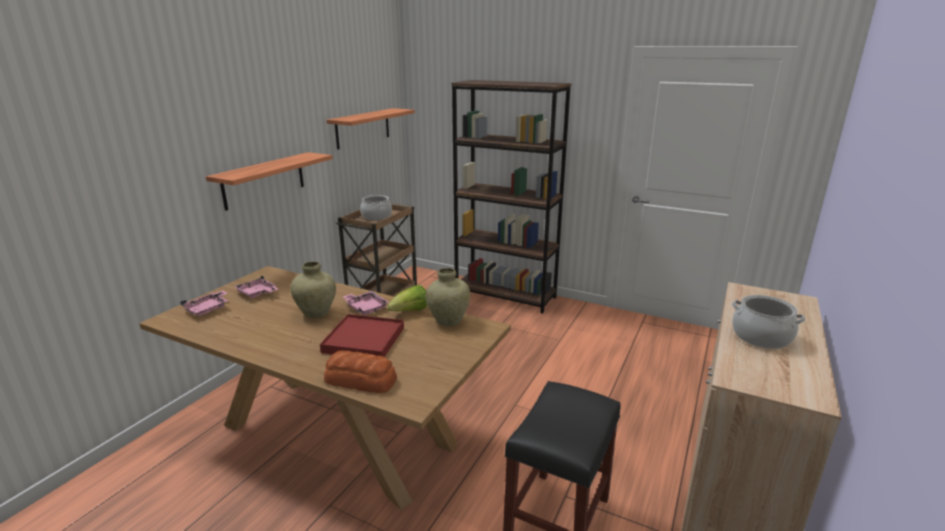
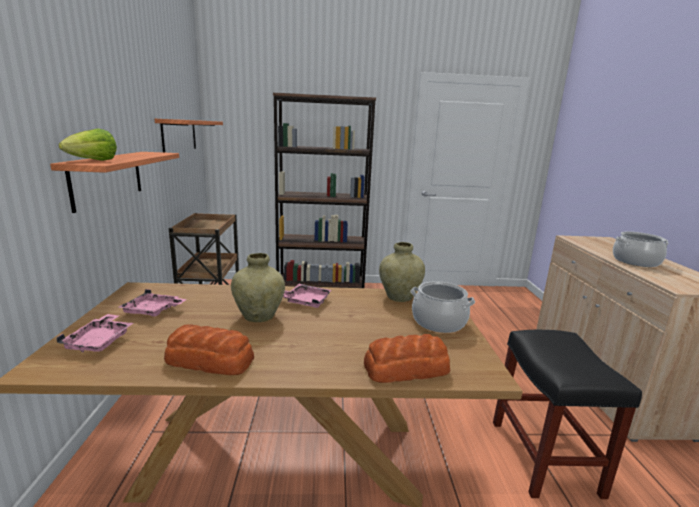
camera: 30 degrees left, 5 degrees down
red tray [320,314,404,357] -> none
cooking pot [360,195,392,221] -> cooking pot moved to [411,281,475,333]
lettuce [387,285,428,311] -> lettuce moved to [59,128,117,161]
none -> bread [164,324,254,375]

